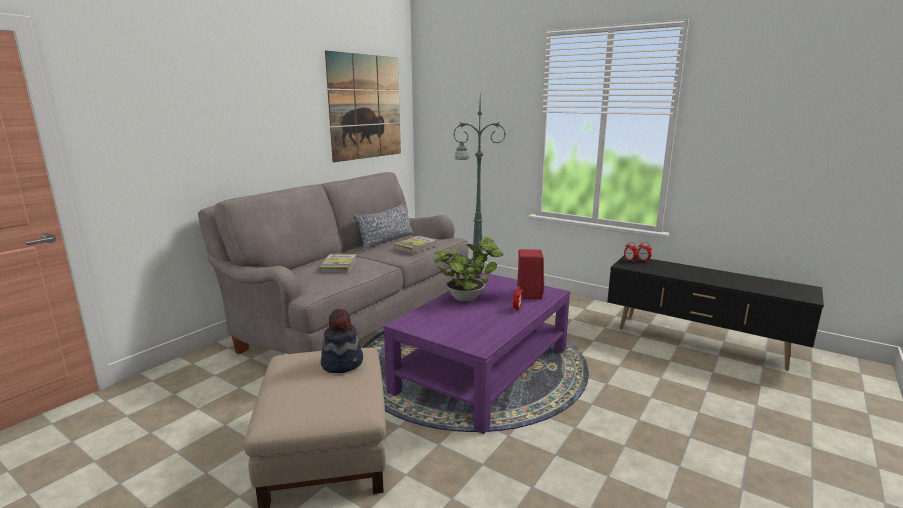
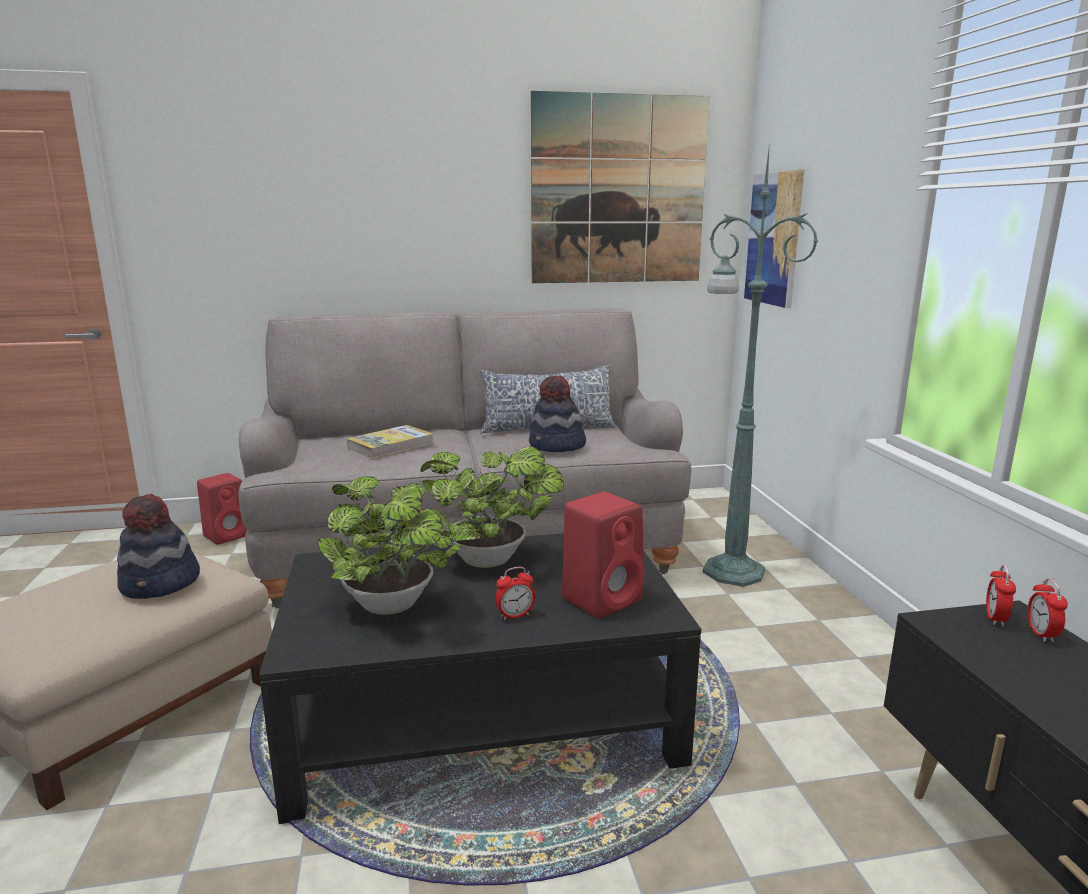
camera: 45 degrees right, 0 degrees up
purple coffee table [384,273,570,434] -> black coffee table [259,533,701,824]
book [394,236,438,253] -> hat [529,376,586,452]
none -> red speaker [197,473,247,545]
none -> potted plant [317,476,461,615]
none -> picture [744,169,804,308]

